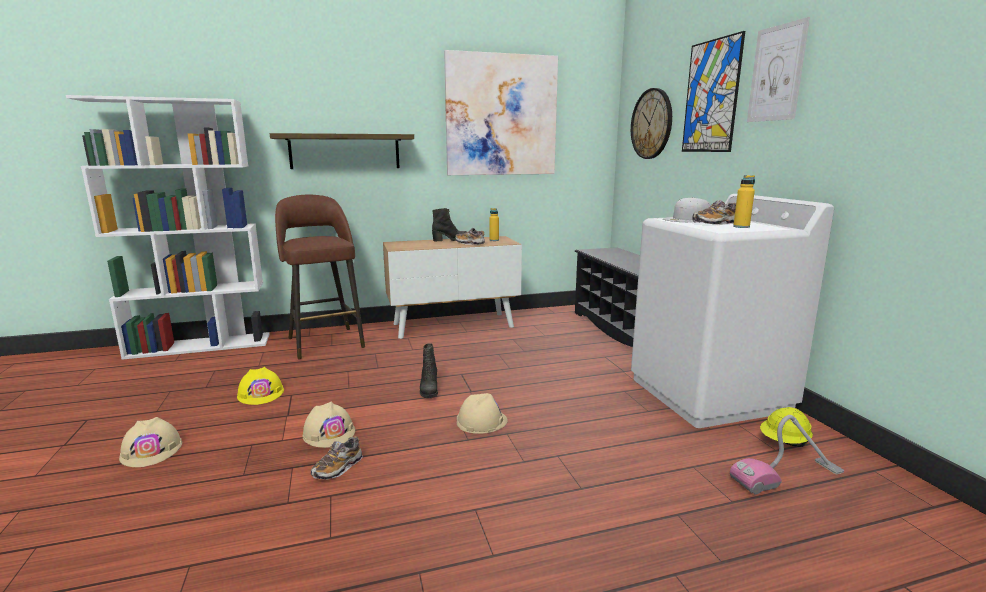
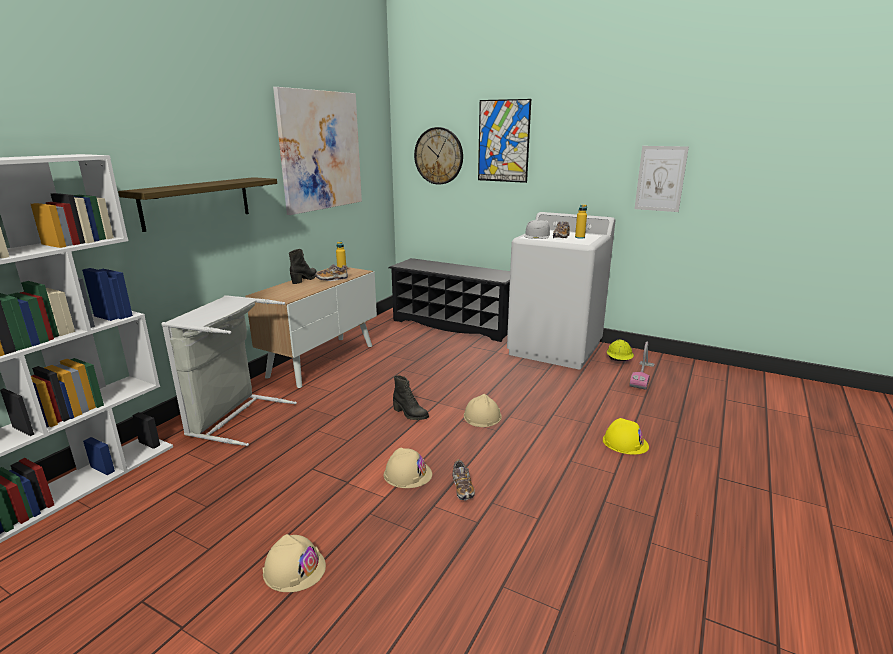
camera: 45 degrees left, 5 degrees up
yellow hard hat [237,367,284,405] -> yellow hard hat moved to [603,418,649,454]
brown stool [275,195,365,359] -> grey laundry basket [162,295,297,446]
picture [747,17,810,122] -> picture moved to [634,146,689,212]

